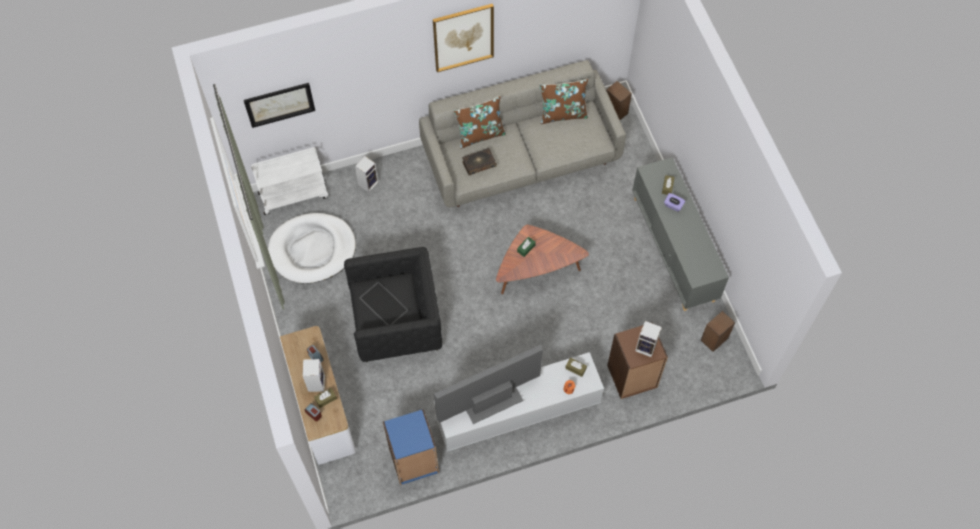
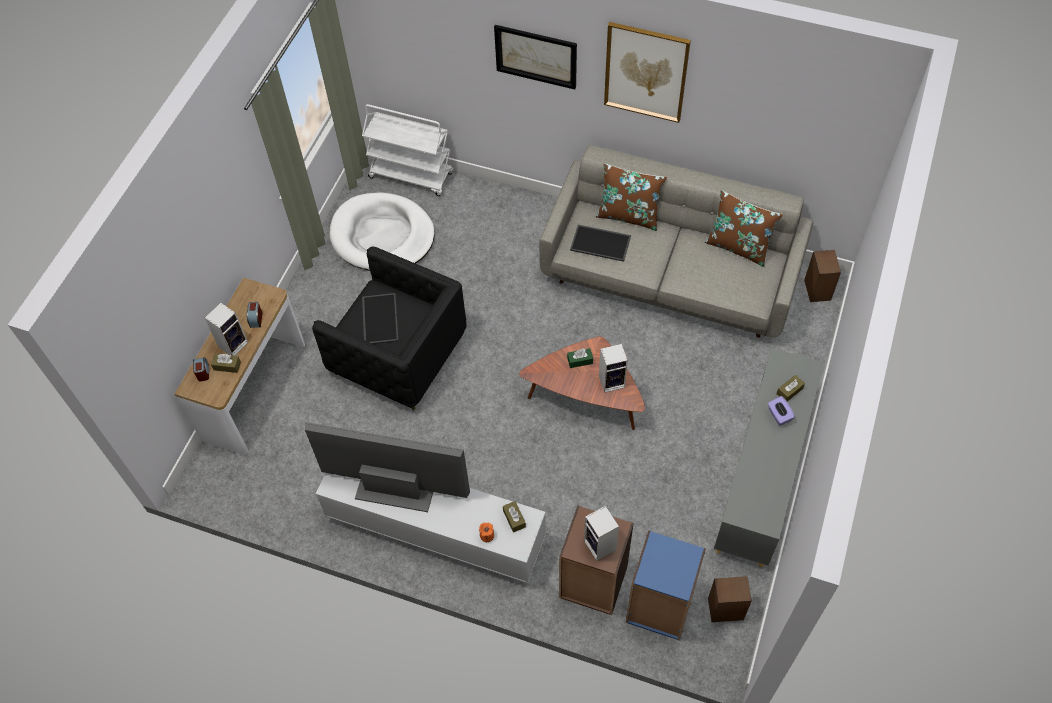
camera: 40 degrees right, 5 degrees down
picture [244,83,315,128] -> picture moved to [494,25,577,90]
speaker [355,156,378,192] -> speaker moved to [599,344,628,393]
blue bookcase [383,409,439,485] -> blue bookcase moved to [626,530,706,640]
book [462,148,497,175] -> tray [570,225,631,262]

